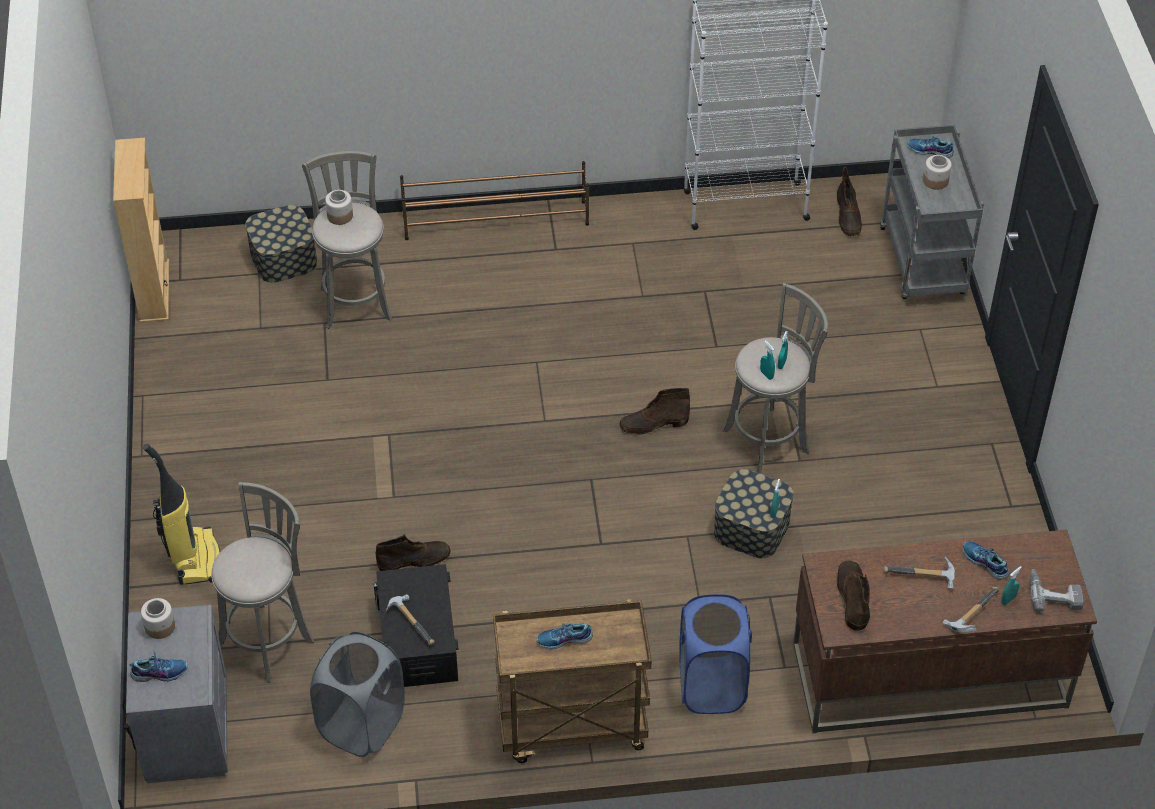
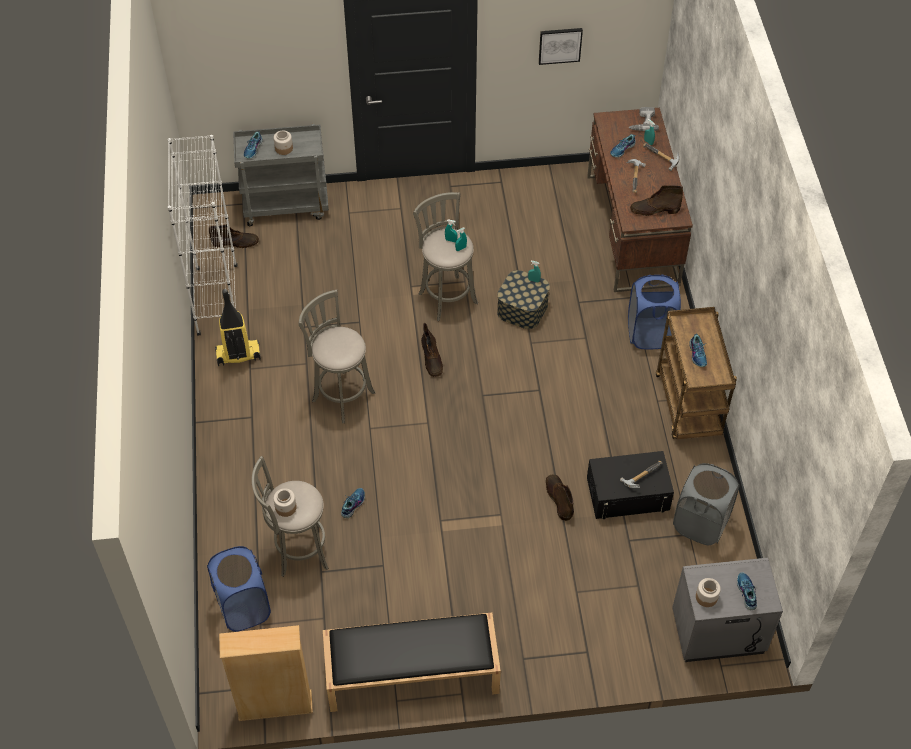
camera: 90 degrees left, 5 degrees up
vacuum cleaner [143,444,220,585] -> vacuum cleaner moved to [215,289,261,366]
grey stool [211,482,314,683] -> grey stool moved to [298,290,376,423]
storage box [245,205,317,283] -> blue laundry basket [207,546,271,632]
brown shoe rack [400,161,589,240] -> none
none -> black bench [323,612,501,712]
none -> shoe [341,488,365,518]
none -> picture [539,28,583,65]

